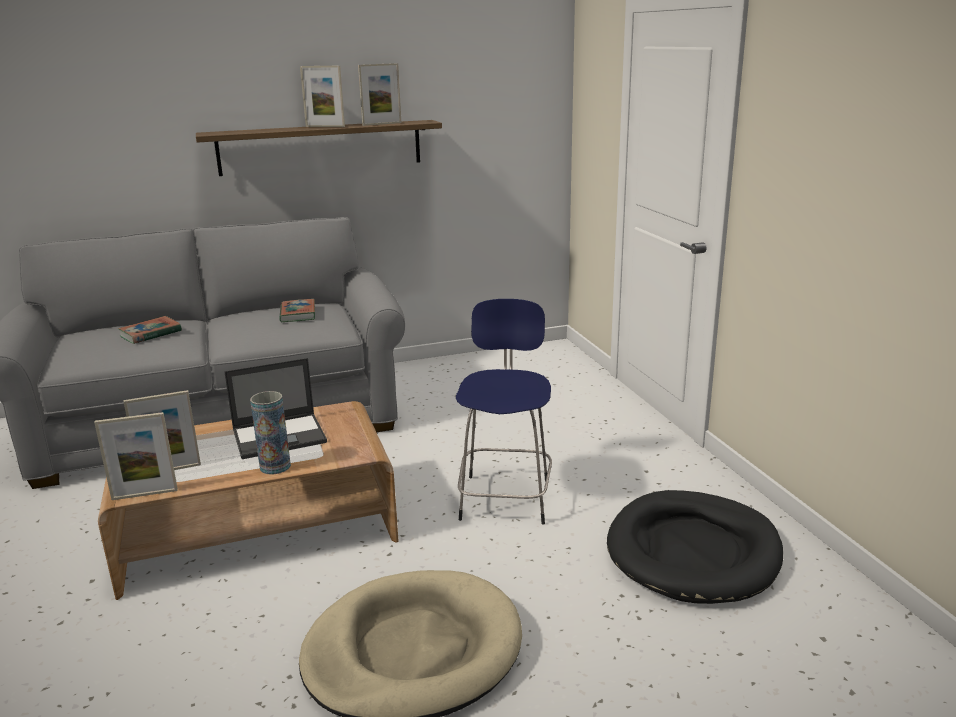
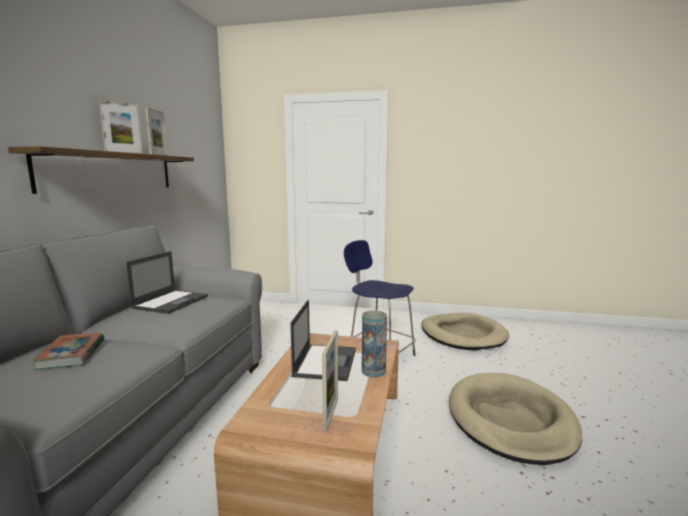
camera: 60 degrees left, 10 degrees down
picture frame [94,412,178,500] -> none
book [279,299,315,322] -> laptop [126,251,208,314]
black dog bed [607,490,783,604] -> beige dog bed [421,313,509,350]

